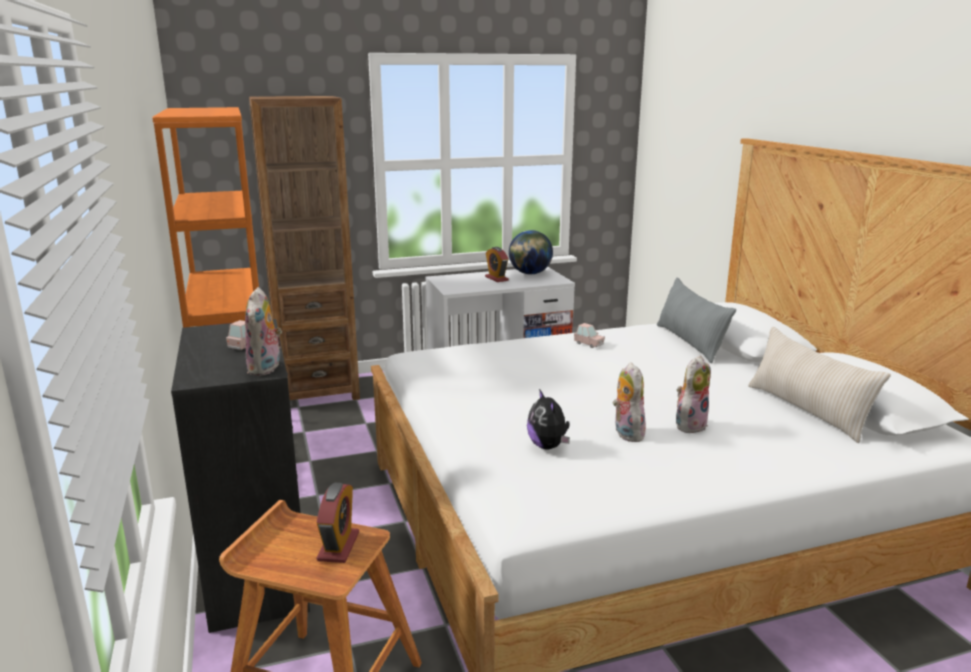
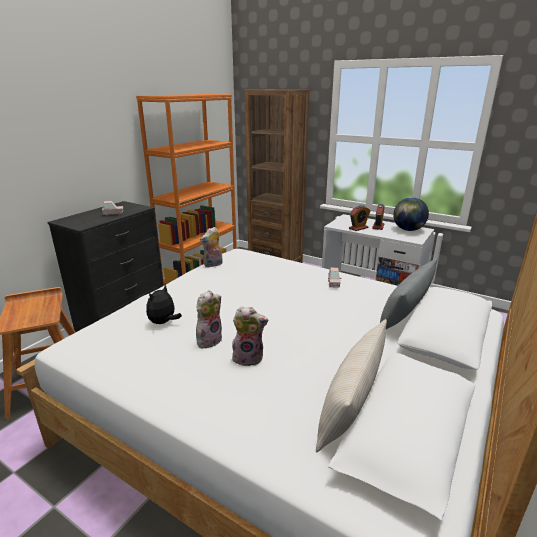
camera: 50 degrees right, 5 degrees up
plush toy [245,287,282,376] -> plush toy moved to [200,227,223,267]
alarm clock [316,483,359,563] -> alarm clock moved to [349,205,370,231]

